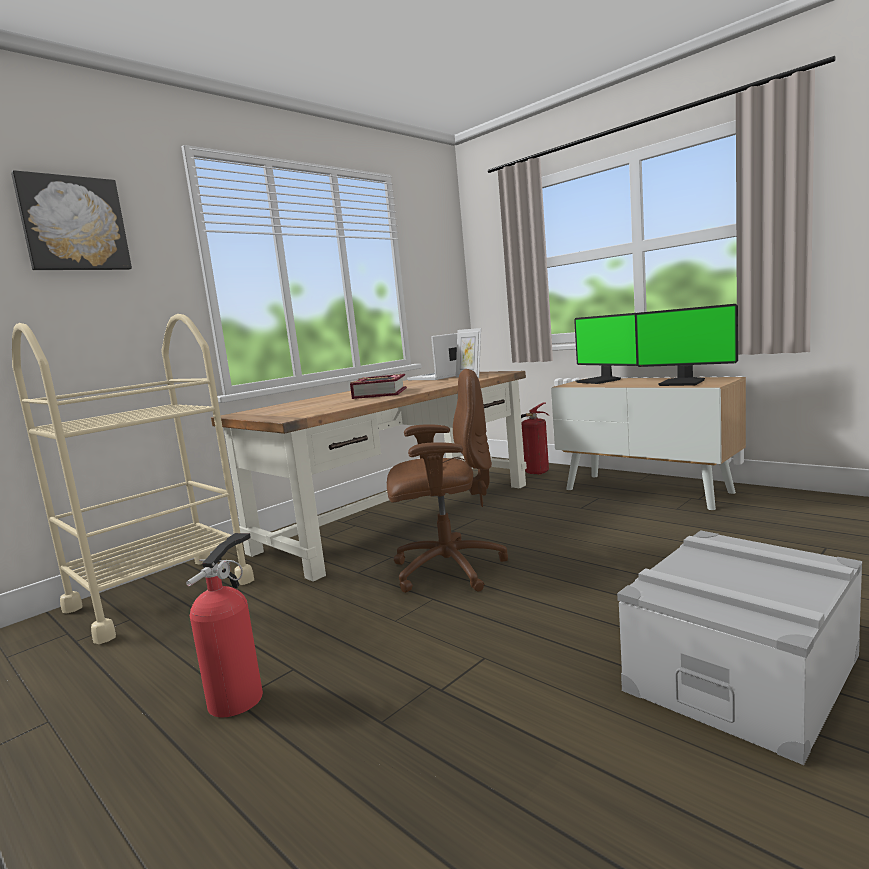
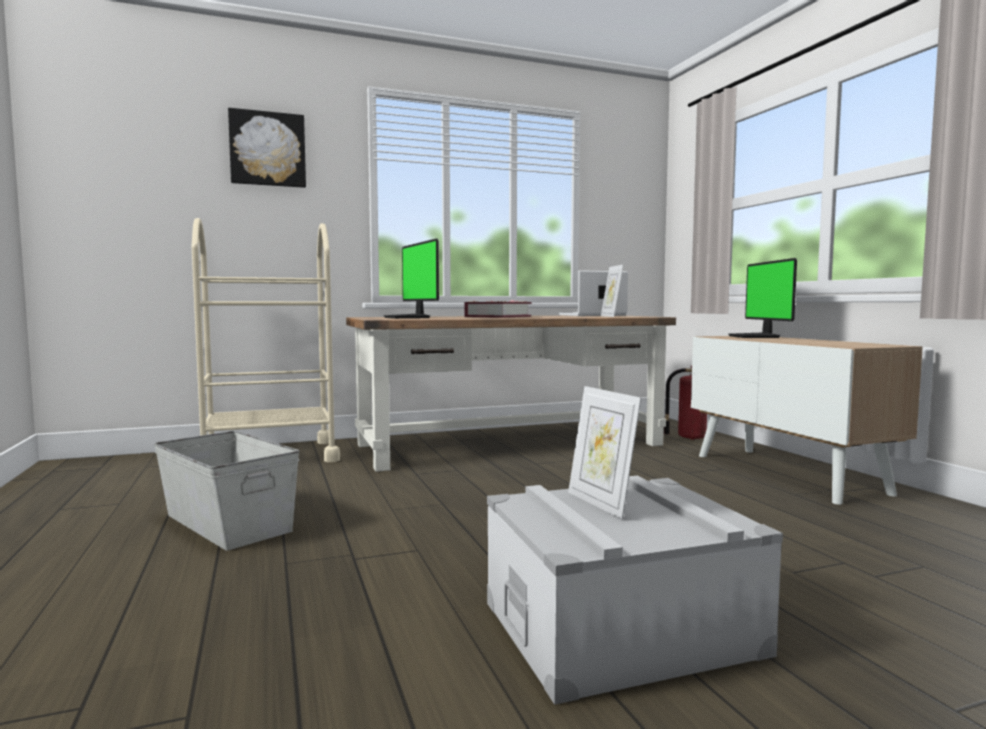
camera: 25 degrees right, 5 degrees down
fire extinguisher [186,533,263,717] -> grey storage box [154,431,300,550]
brown office chair [387,369,508,593] -> none
monitor [635,304,738,386] -> monitor moved to [384,239,439,319]
none -> picture frame [568,386,641,519]

